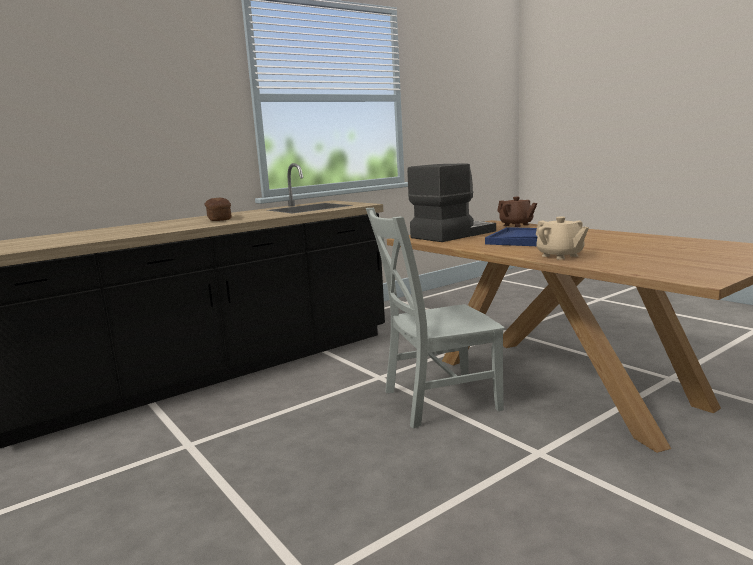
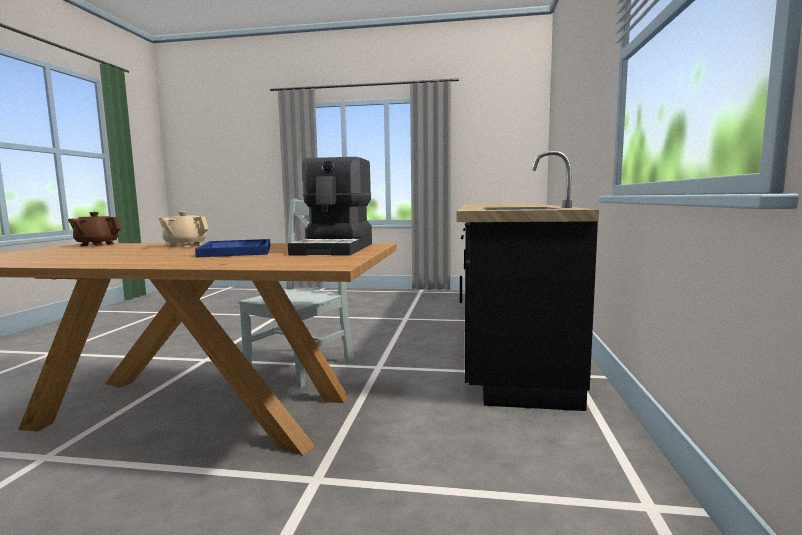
camera: 135 degrees right, 5 degrees down
bread [204,197,231,221] -> none
brown teapot [497,197,537,227] -> brown teapot moved to [68,212,121,246]

